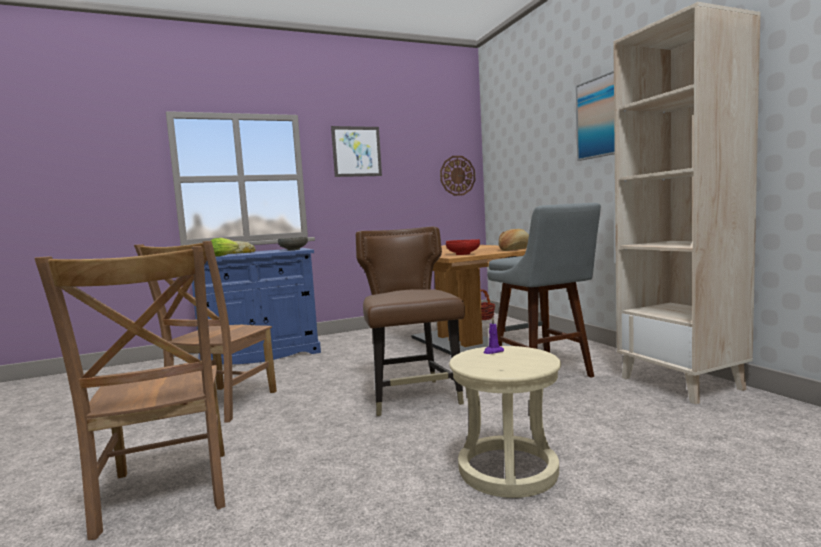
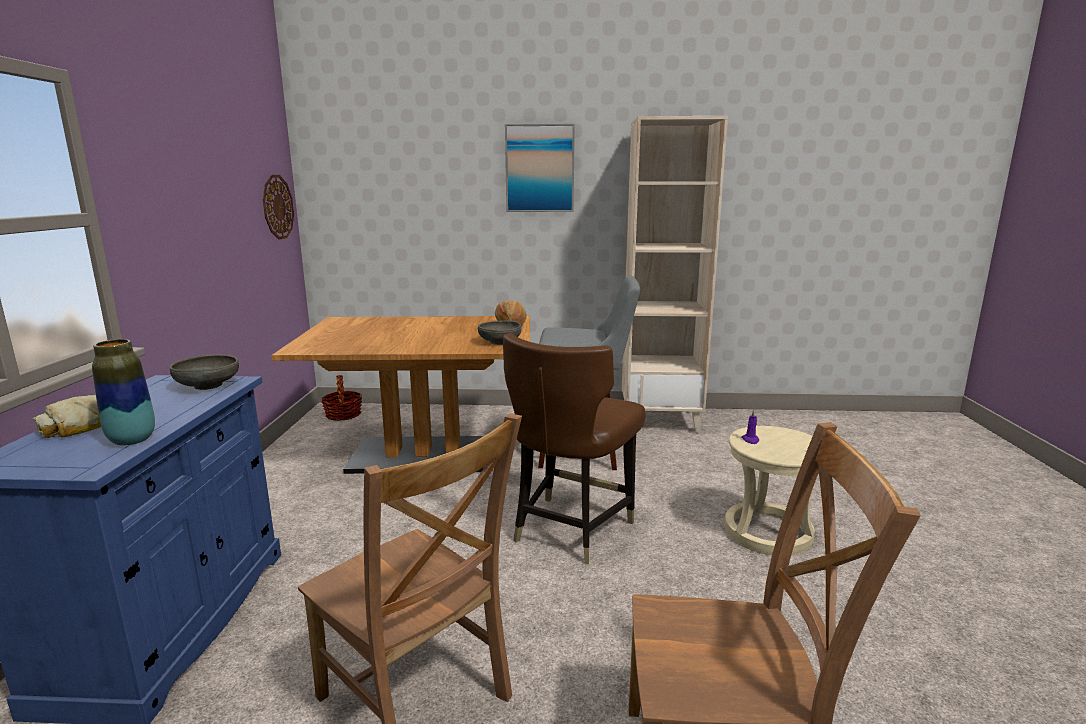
camera: 65 degrees left, 10 degrees up
lettuce [210,238,239,256] -> vase [92,339,155,446]
picture [331,126,382,177] -> none
brown chair [356,226,465,416] -> brown chair turned 75 degrees counterclockwise [503,333,646,564]
red bowl [446,239,480,255] -> grey bowl [478,321,522,345]

